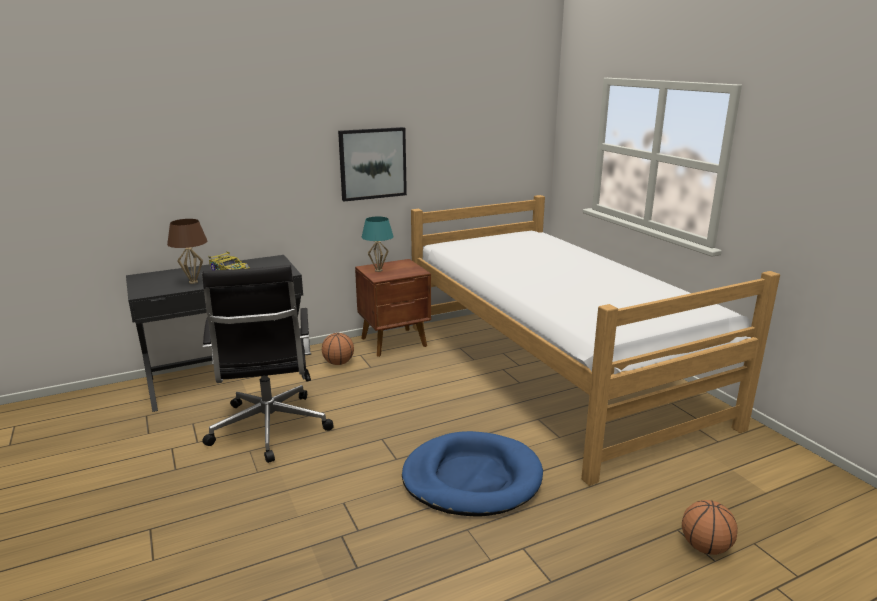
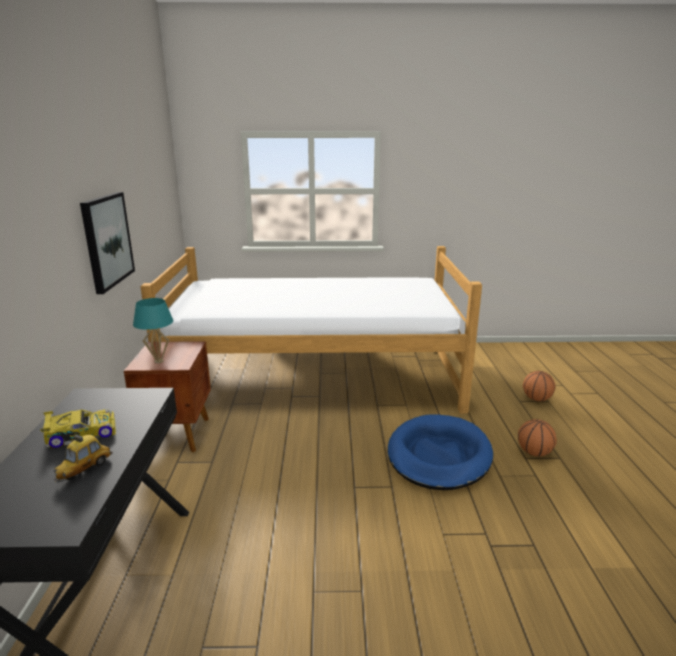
camera: 65 degrees left, 0 degrees up
brown table lamp [167,219,207,284] -> toy car [54,435,113,483]
black office chair [202,265,334,463] -> none
basketball [322,333,354,365] -> basketball moved to [518,419,557,456]

